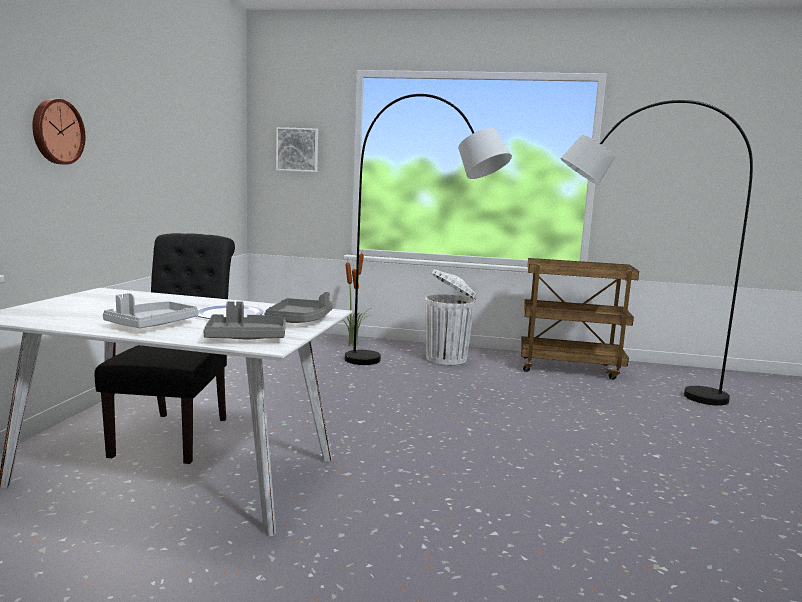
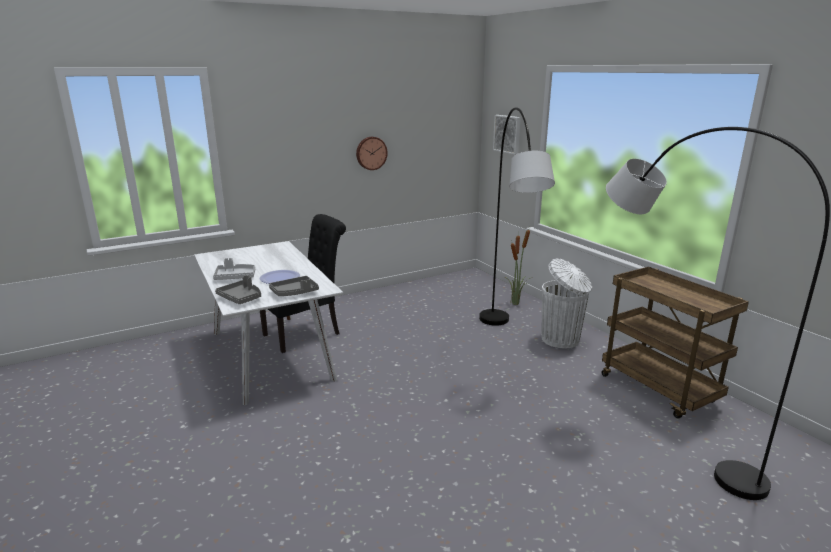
camera: 50 degrees right, 10 degrees up
wall clock [32,99,85,165] -> wall clock moved to [356,137,388,170]

